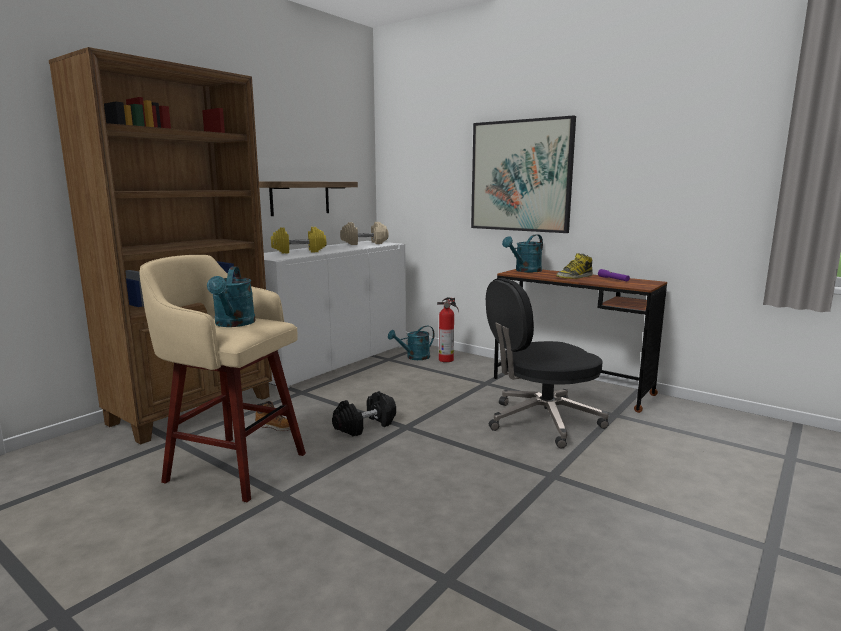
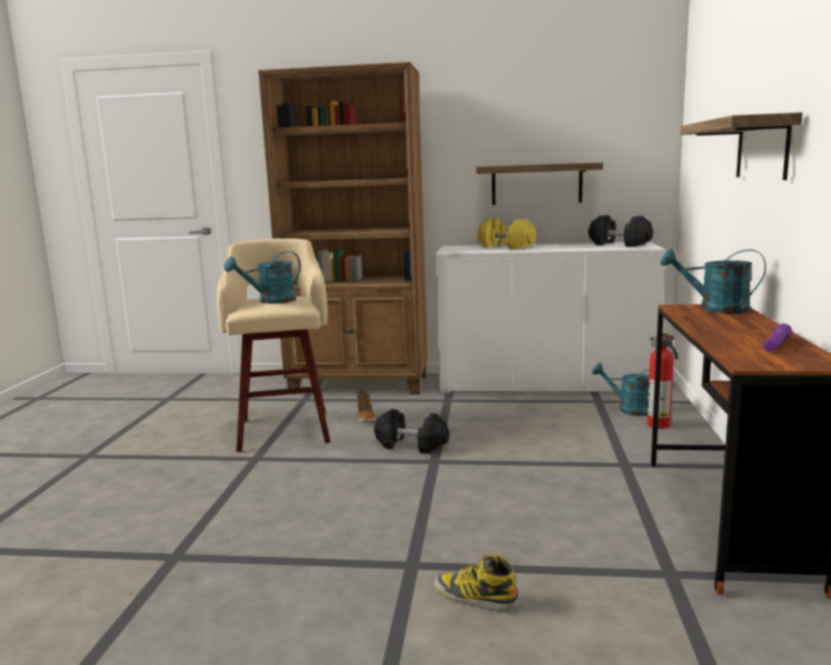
camera: 60 degrees right, 0 degrees up
beige dumbbell [340,222,389,245] -> black dumbbell [588,215,653,247]
picture [471,116,576,233] -> shelf [681,112,803,180]
black office chair [486,278,609,449] -> none
boot [556,253,593,279] -> boot moved to [434,554,519,612]

